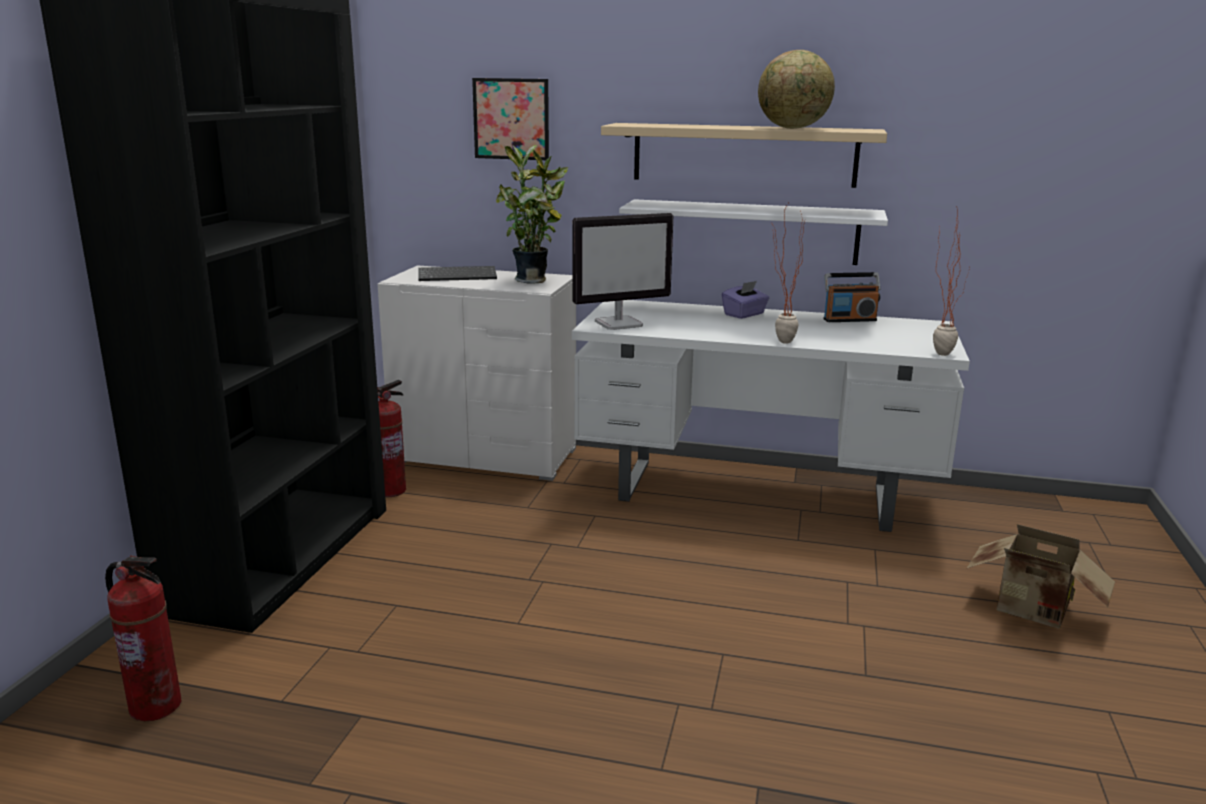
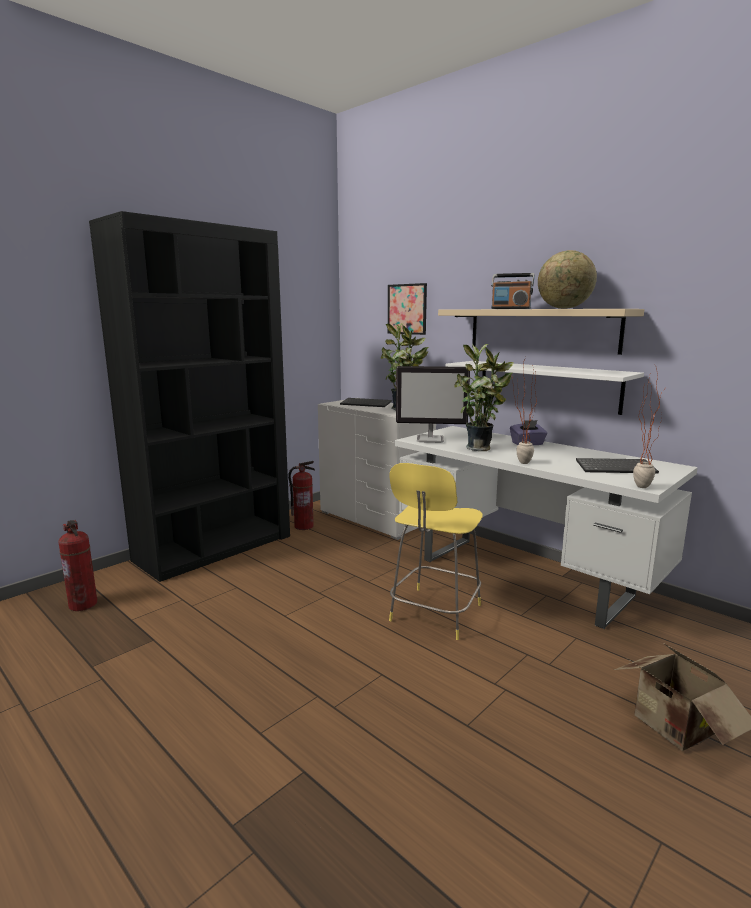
camera: 30 degrees right, 5 degrees down
radio [824,272,881,322] -> radio moved to [491,273,535,309]
none -> yellow stool [389,463,483,640]
none -> potted plant [454,344,514,451]
none -> keyboard [576,458,659,474]

